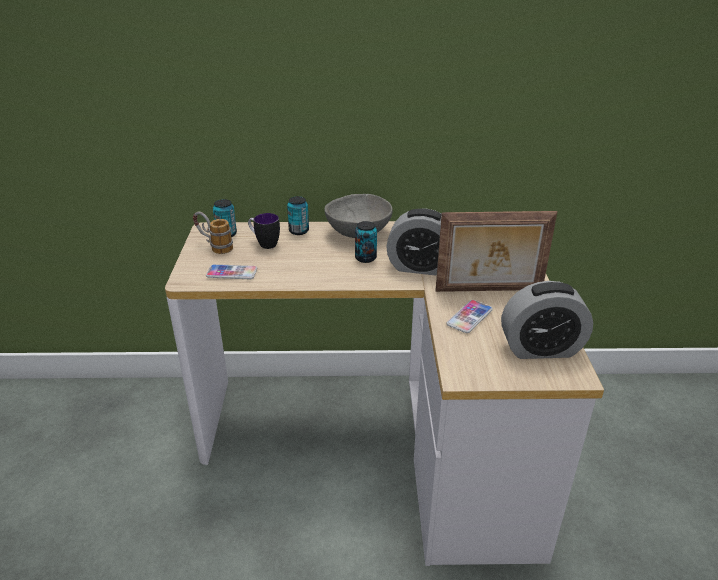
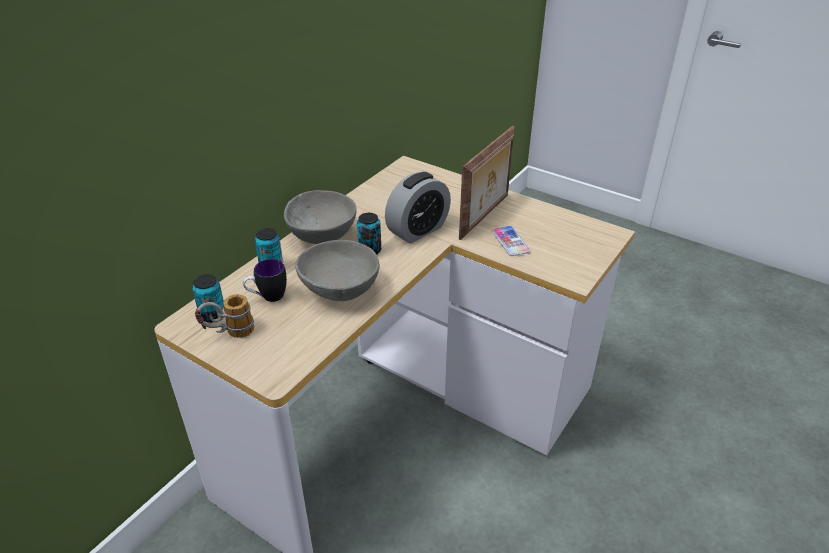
camera: 55 degrees left, 5 degrees up
phone [206,264,257,279] -> none
alarm clock [501,281,593,359] -> none
none -> grey bowl [295,240,379,301]

